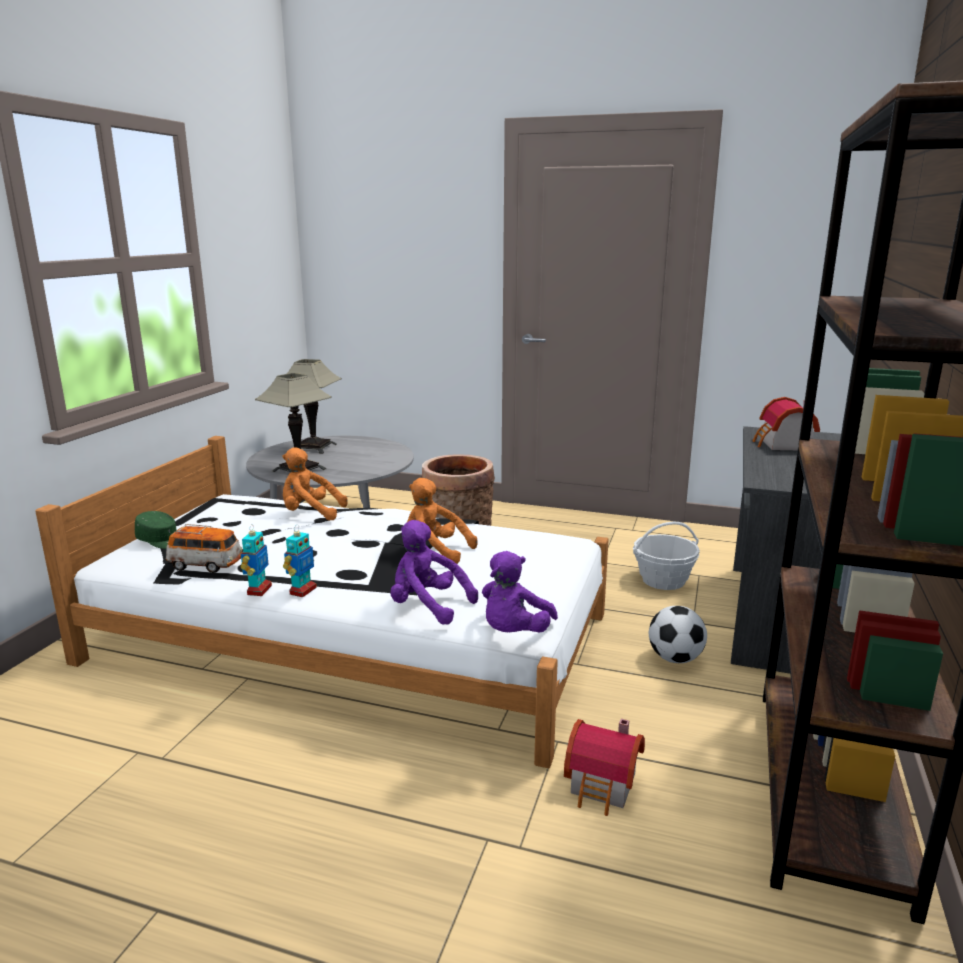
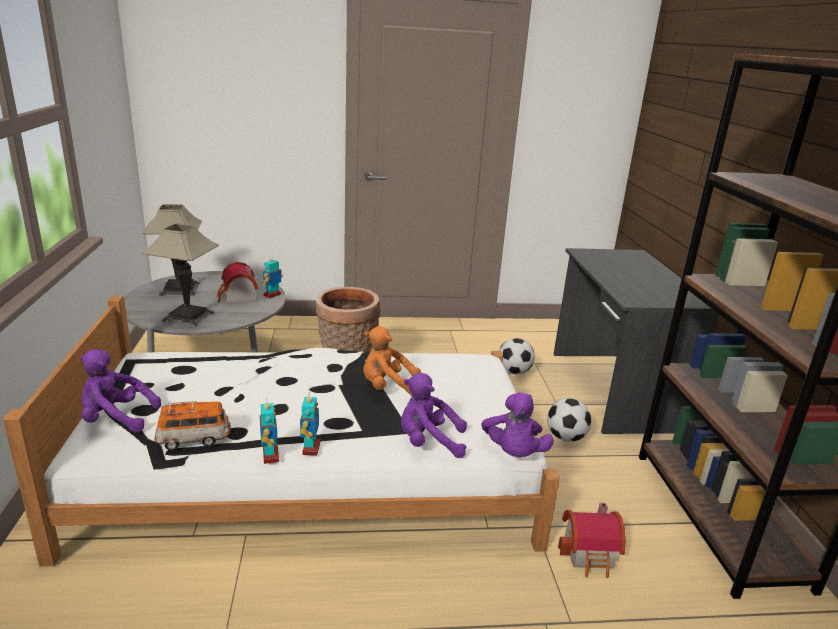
camera: 25 degrees left, 5 degrees up
green cap [135,511,176,549] -> purple plush toy [80,349,161,432]
orange plush toy [282,447,348,521] -> none
basket [633,522,700,590] -> football [499,338,535,375]
toy house [752,397,820,450] -> toy house moved to [217,262,258,304]
none -> toy robot [262,255,283,298]

